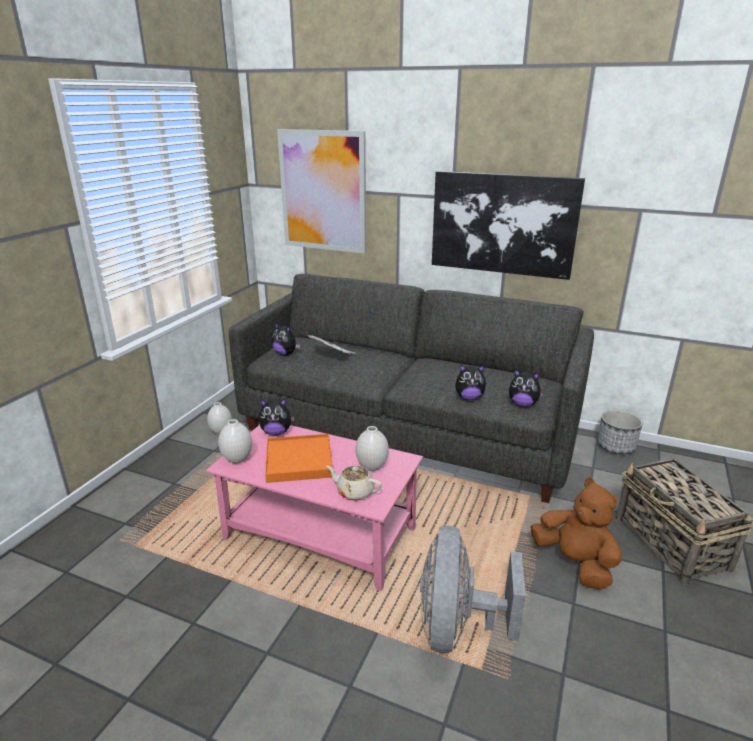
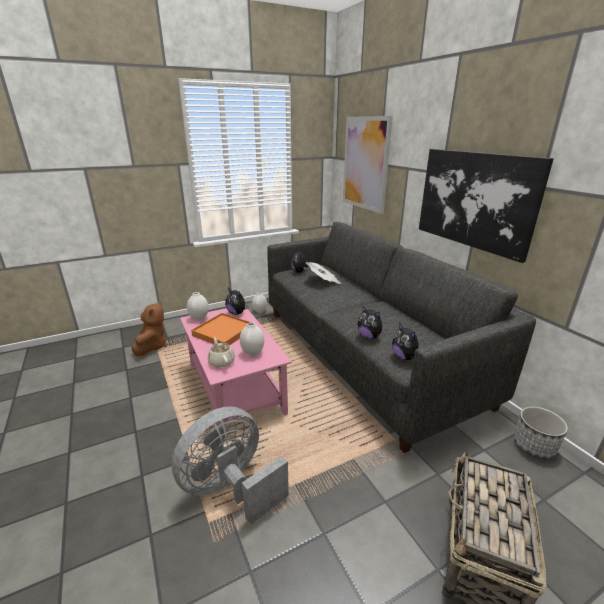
camera: 40 degrees right, 0 degrees up
brown plush toy [530,477,622,589] -> brown plush toy moved to [132,301,167,356]

